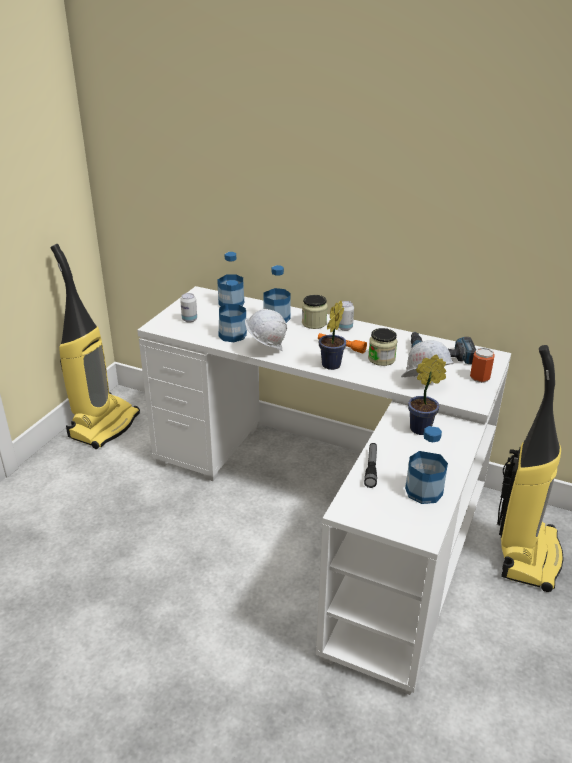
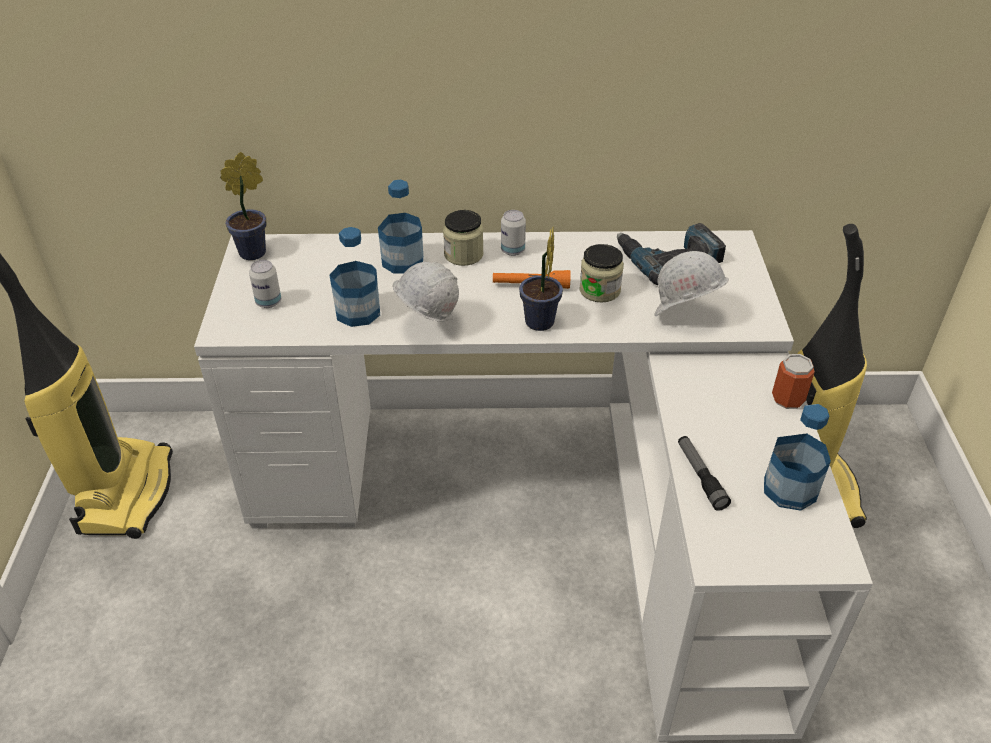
camera: 25 degrees left, 10 degrees up
bottle [217,252,244,306] -> none
potted plant [408,354,446,435] -> potted plant moved to [220,152,266,260]
can [470,347,495,383] -> can moved to [772,354,815,409]

